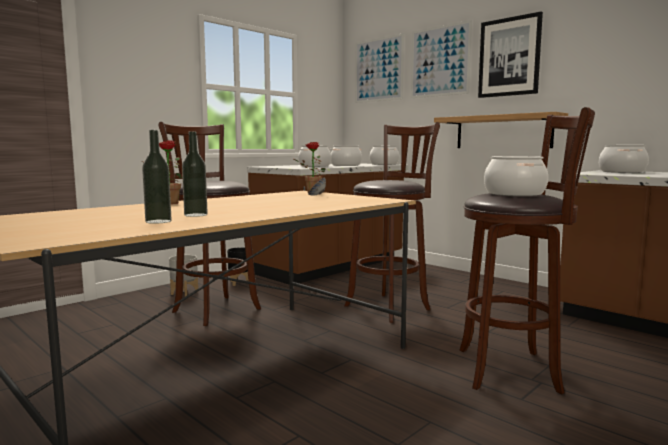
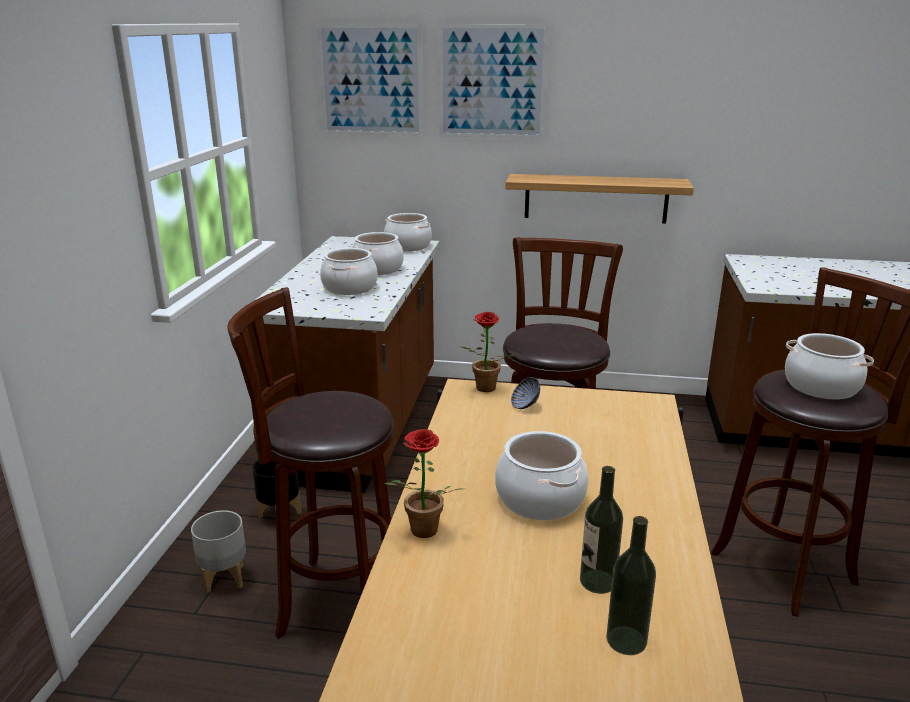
camera: 35 degrees left, 15 degrees up
picture [478,12,543,98] -> none
cooking pot [599,145,649,173] -> cooking pot moved to [495,431,588,521]

